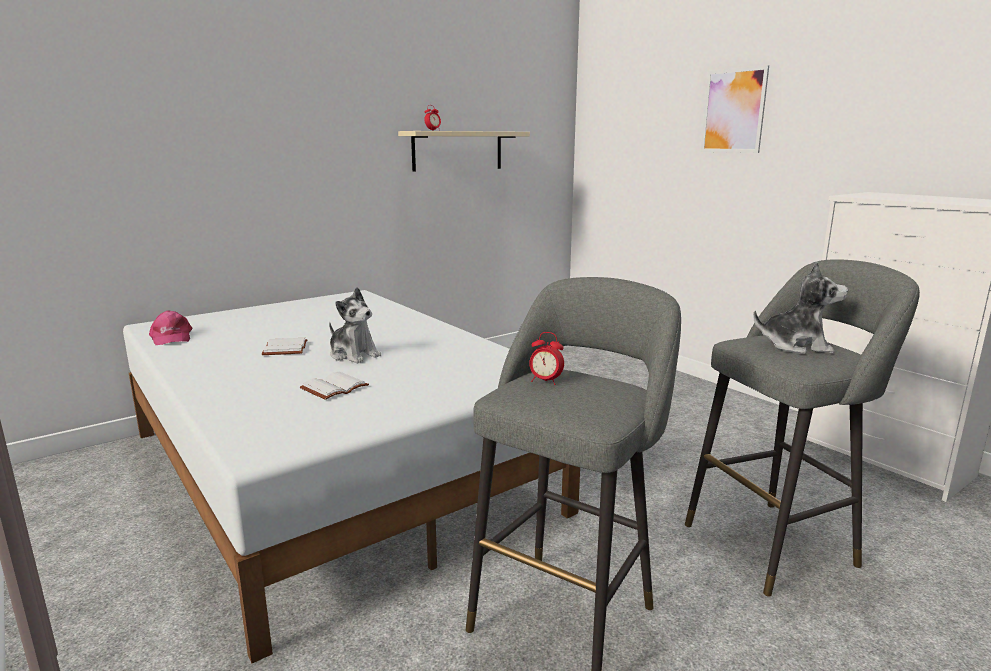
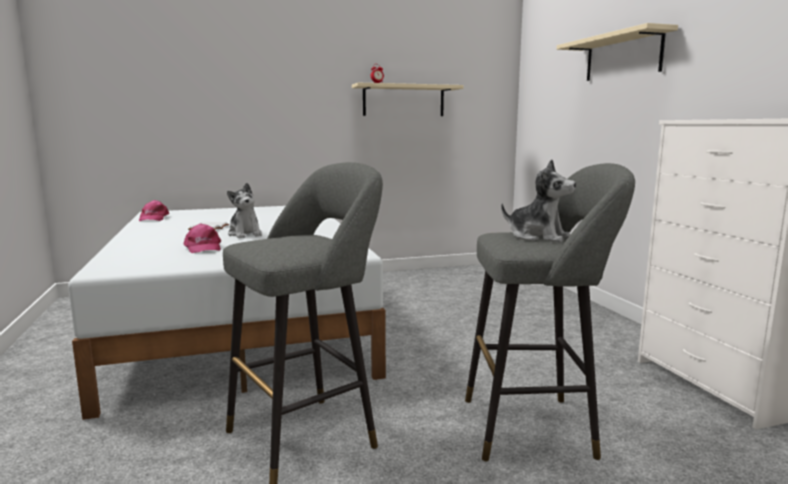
camera: 20 degrees right, 5 degrees down
white book [300,372,369,400] -> pink cap [183,223,221,253]
alarm clock [529,332,564,385] -> none
picture [701,65,769,153] -> beige shelf [557,23,678,81]

